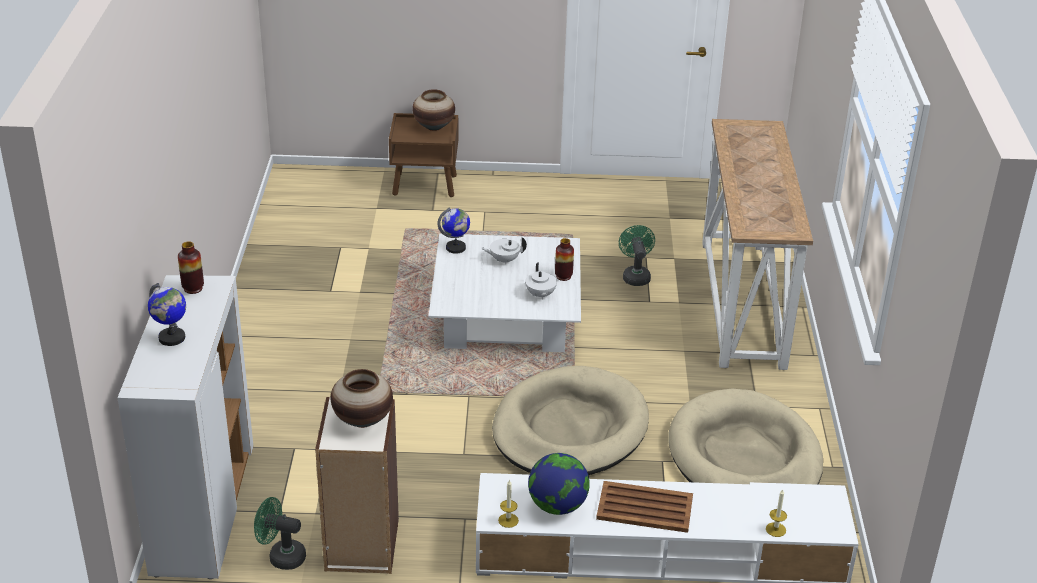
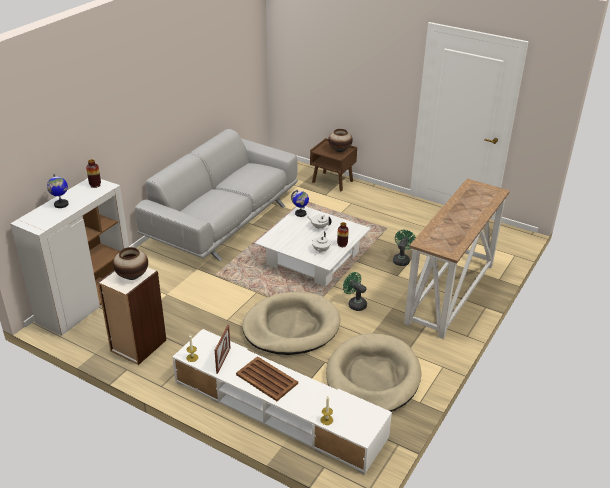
camera: 30 degrees right, 0 degrees up
green fan [254,497,306,570] -> green fan moved to [343,272,367,311]
globe [528,453,590,515] -> picture frame [215,325,230,374]
none -> grey sofa [135,129,298,261]

